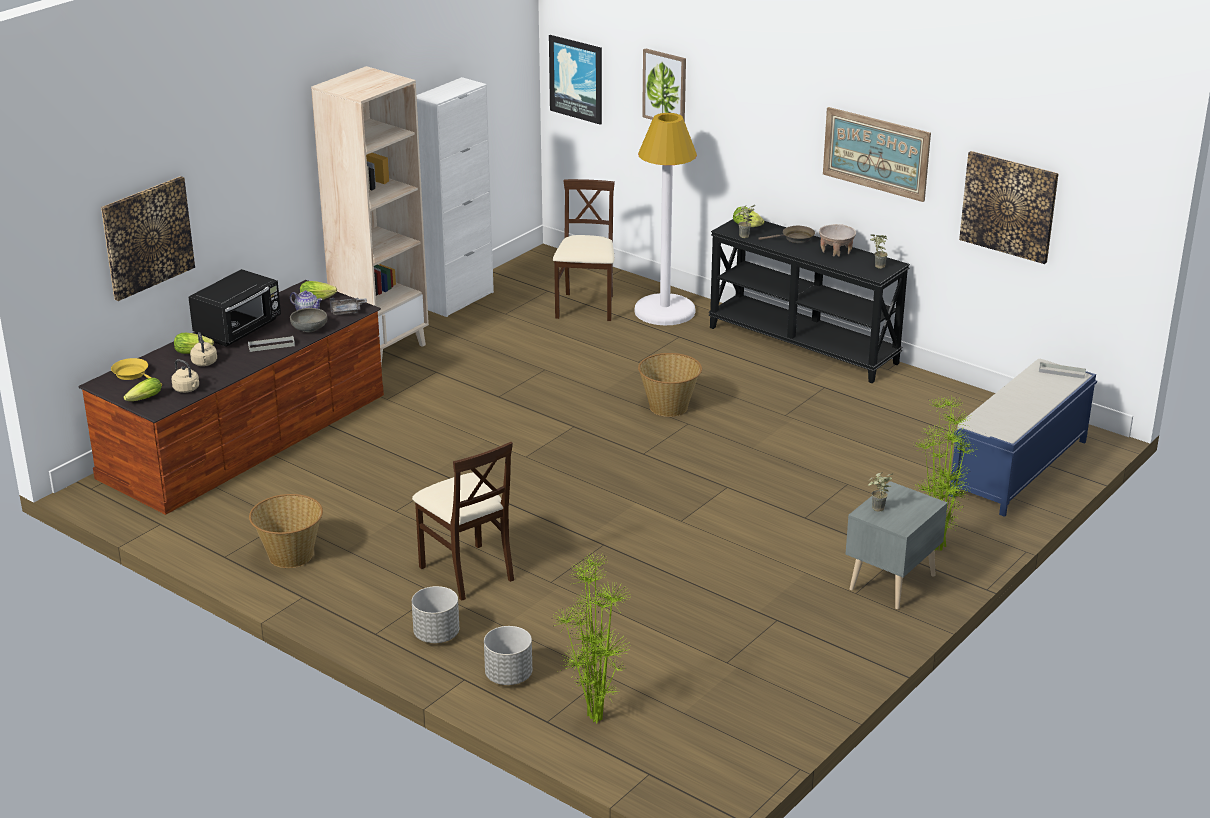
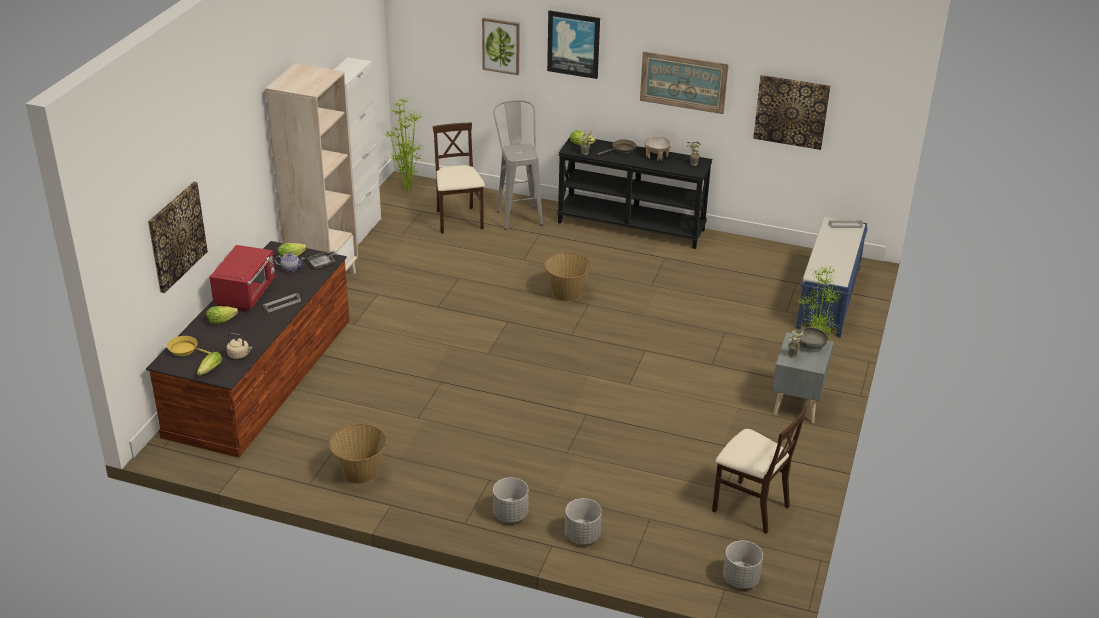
camera: 20 degrees left, 5 degrees up
black microwave [188,269,281,347] -> red microwave [210,245,276,312]
beige kettle [190,332,217,366] -> none
grey bowl [290,308,327,332] -> grey bowl moved to [797,327,828,349]
beige chair [412,442,514,601] -> beige chair moved to [712,406,807,534]
picture [549,35,602,125] -> picture moved to [547,11,600,79]
potted plant [553,553,630,723] -> potted plant moved to [384,97,424,191]
white floor lamp [635,113,697,325] -> grey stool [493,100,543,230]
none -> grey planter [723,541,763,589]

